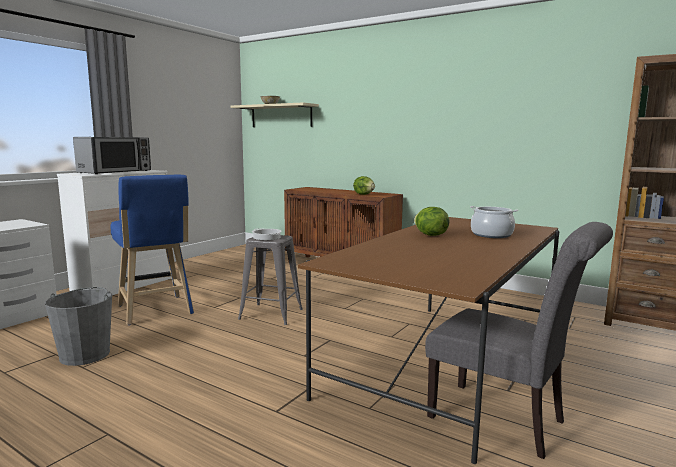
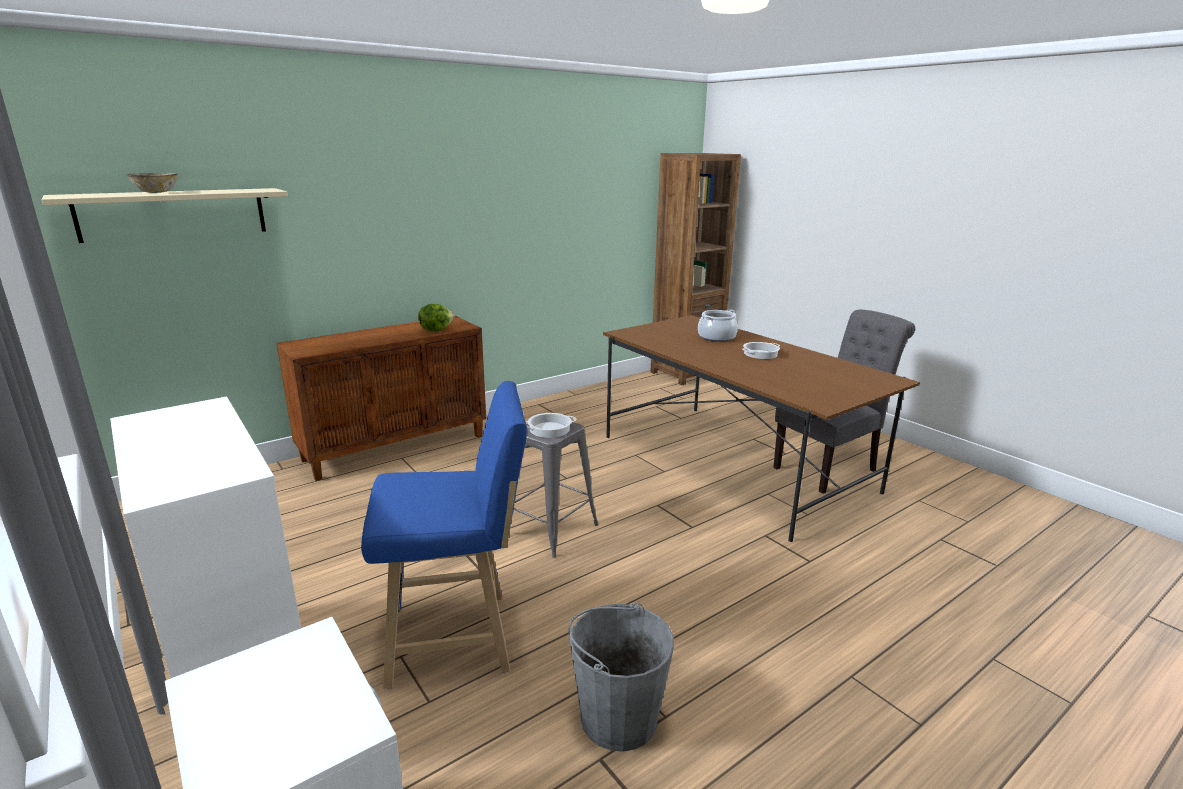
camera: 70 degrees left, 10 degrees up
microwave [73,137,151,174] -> none
lettuce [414,207,449,236] -> none
none -> cooking pot [742,342,780,359]

